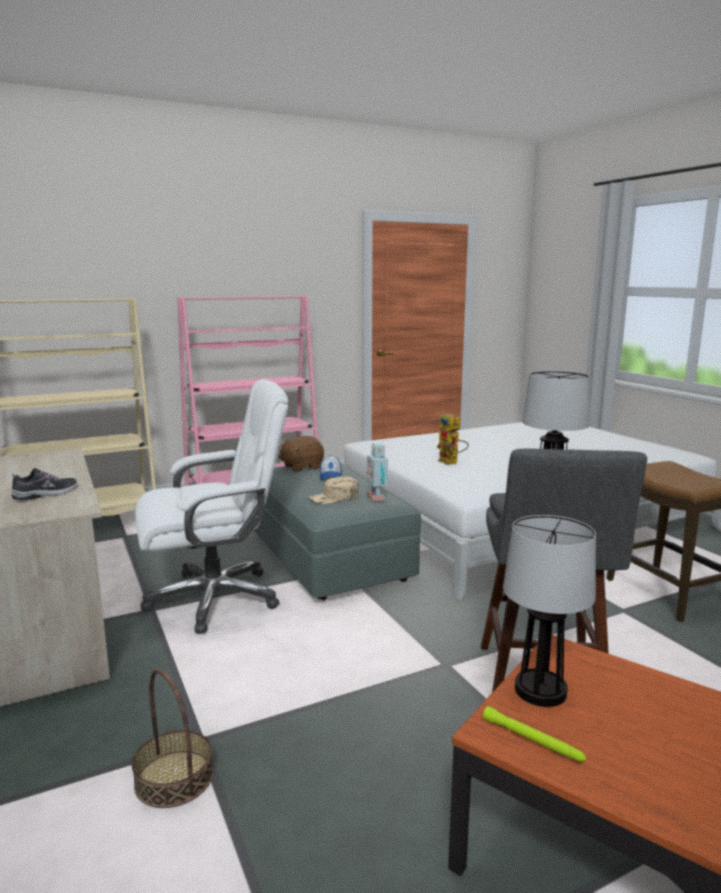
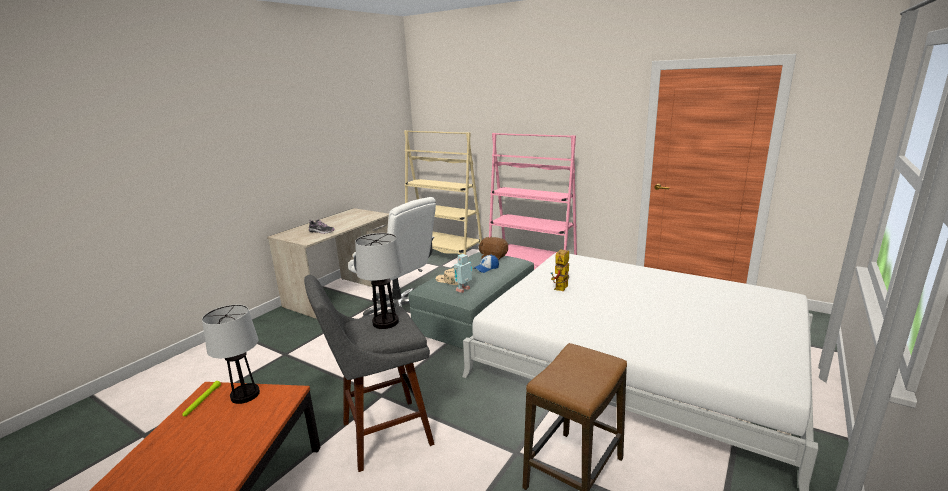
camera: 60 degrees right, 5 degrees up
basket [132,669,213,808] -> none

